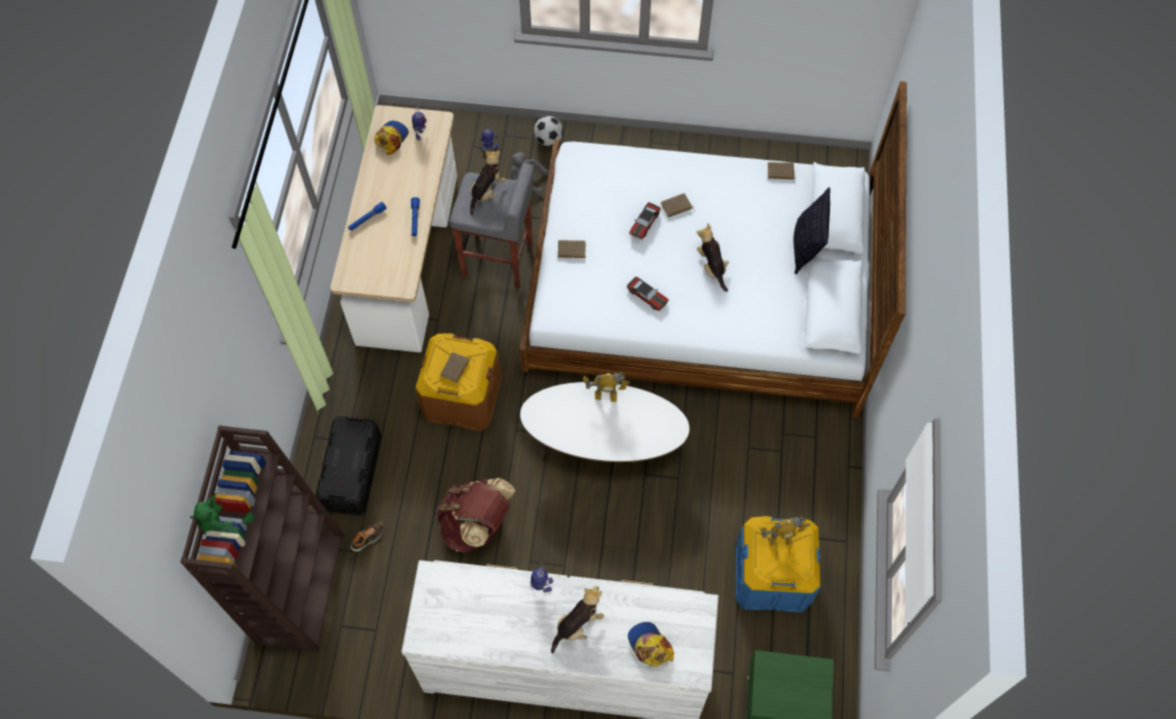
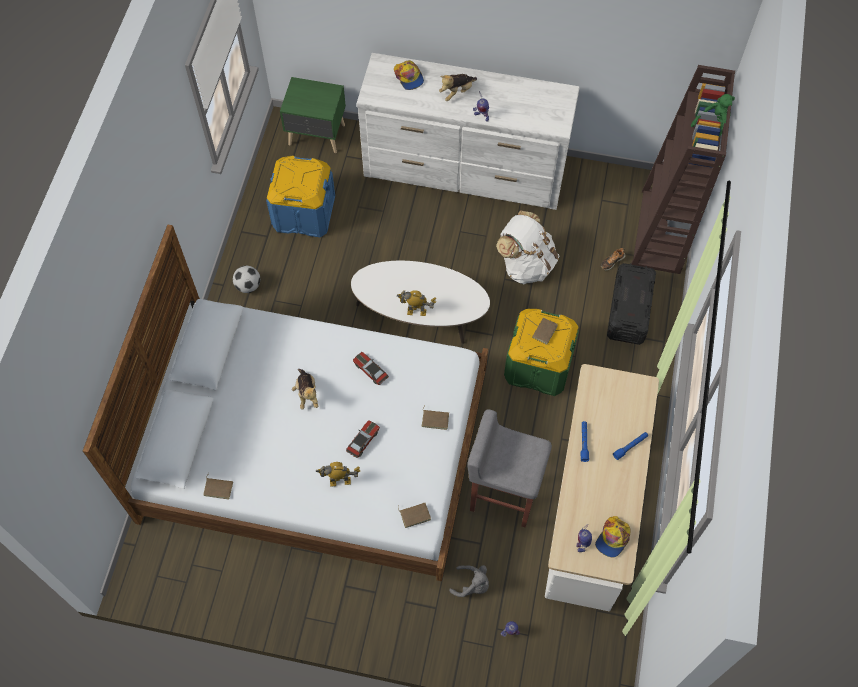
camera: 175 degrees left, 0 degrees up
brown storage box [415,333,502,432] -> green storage box [504,309,579,396]
brown backpack [436,478,516,553] -> white backpack [496,210,559,284]
plush toy [470,150,506,215] -> none
football [534,116,563,146] -> football moved to [233,266,260,293]
brown book [661,193,695,217] -> brown book moved to [398,503,431,528]
toy robot [760,516,810,546] -> toy robot moved to [316,462,360,487]
pillow [794,187,830,274] -> none

